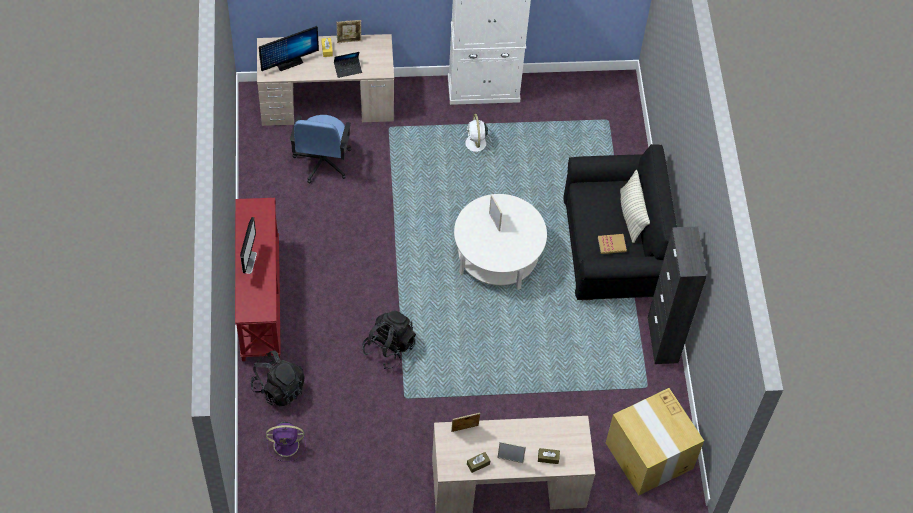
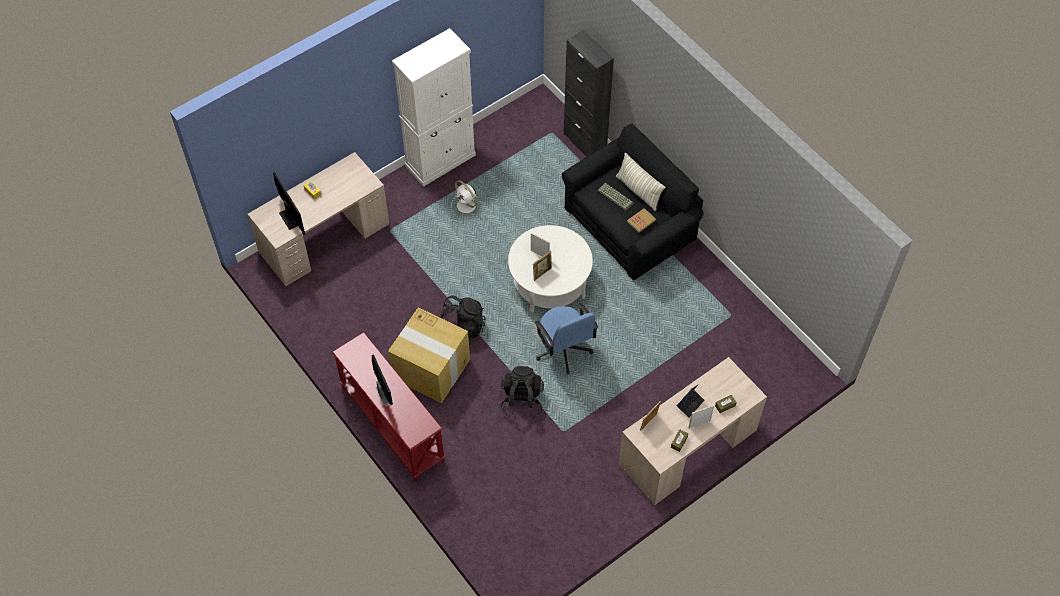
camera: 30 degrees left, 0 degrees up
black backpack [250,350,305,406] -> black backpack moved to [441,295,485,340]
monitor [259,26,319,71] -> monitor turned 60 degrees counterclockwise [273,172,305,235]
purple fan [266,422,306,462] -> none
blue office chair [290,115,351,183] -> blue office chair moved to [534,303,598,374]
laptop [334,52,362,78] -> laptop moved to [677,384,704,418]
picture frame [337,20,361,43] -> picture frame moved to [533,251,552,281]
cardboard box [606,388,704,495] -> cardboard box moved to [388,307,470,403]
black cabinet [648,227,707,364] -> black cabinet moved to [564,30,614,157]
none -> keyboard [597,183,634,212]

